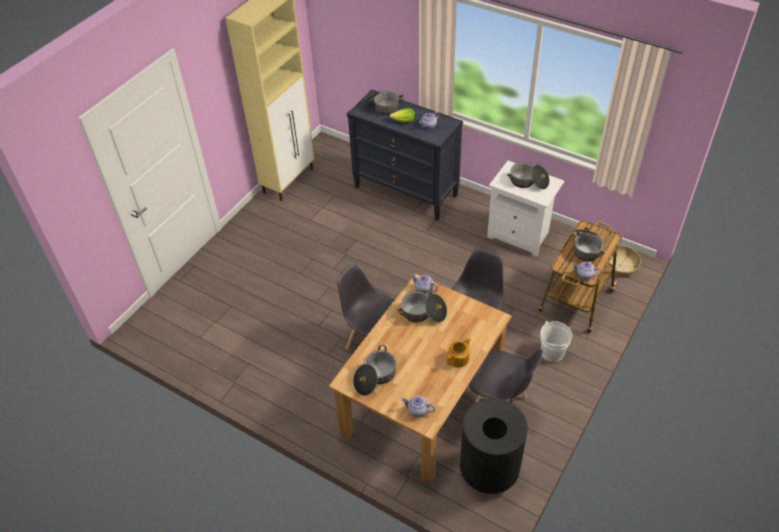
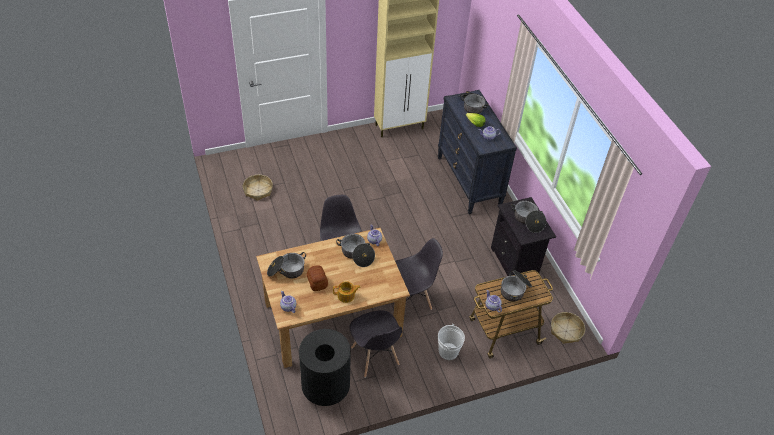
camera: 35 degrees right, 0 degrees up
white nightstand [487,161,564,257] -> black nightstand [491,197,556,276]
none -> basket [243,175,273,201]
none -> bread [307,265,328,291]

